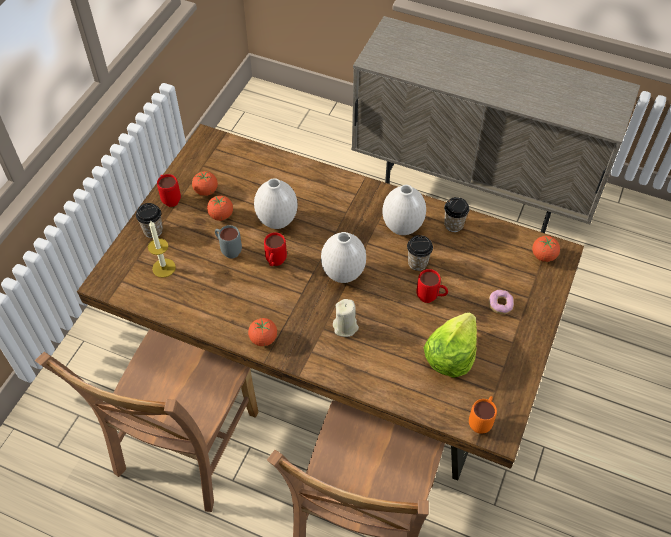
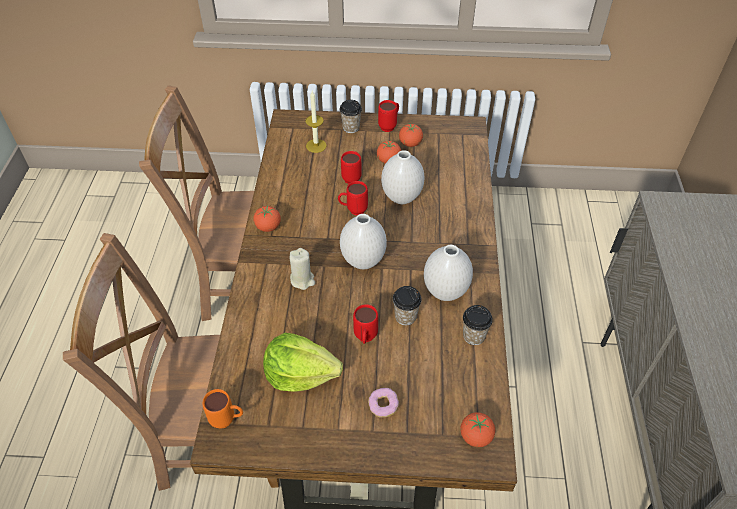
camera: 70 degrees right, 5 degrees down
grey mug [215,225,242,258] -> red mug [341,151,362,184]

